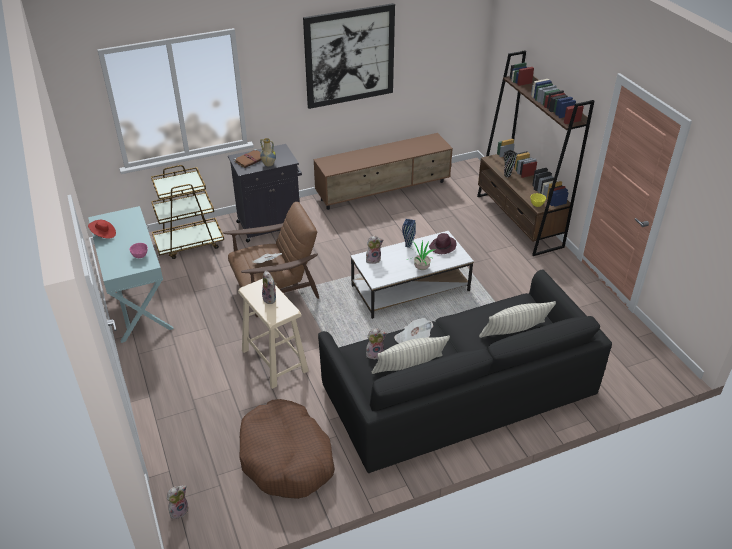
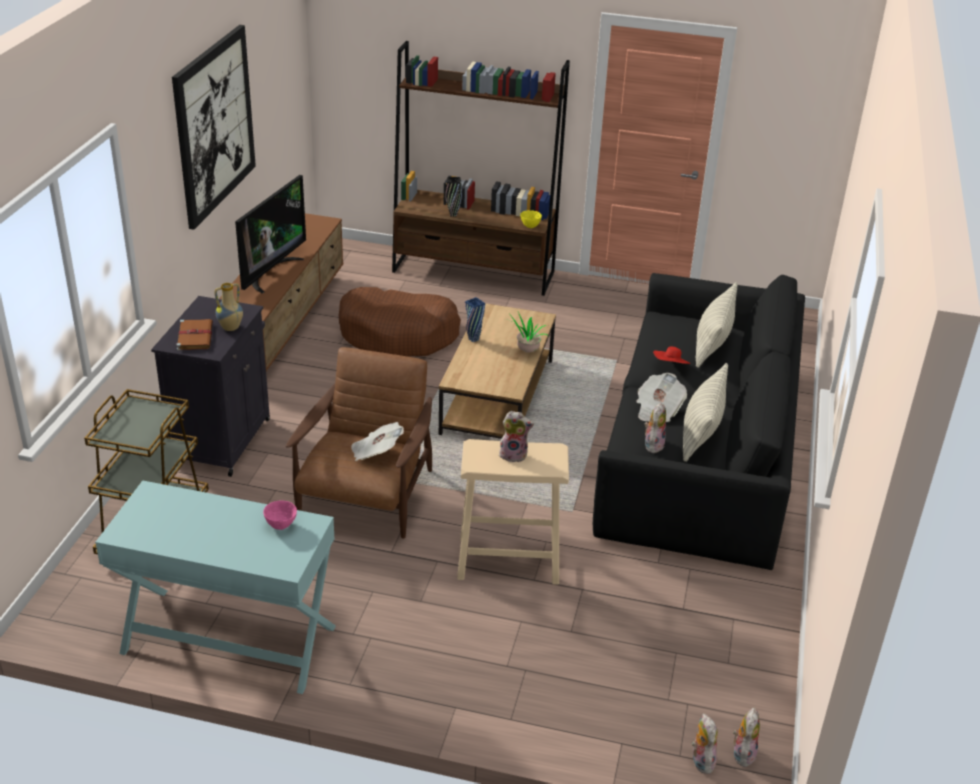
camera: 55 degrees left, 5 degrees down
red hat [88,220,116,238] -> red hat moved to [653,347,691,364]
brown dog bed [239,399,335,499] -> brown dog bed moved to [339,287,461,357]
white coffee table [350,231,474,319] -> brown coffee table [439,303,556,439]
plush toy [366,236,383,264] -> plush toy moved to [733,707,760,768]
purple hat [429,233,456,254] -> none
none -> television [235,175,306,293]

